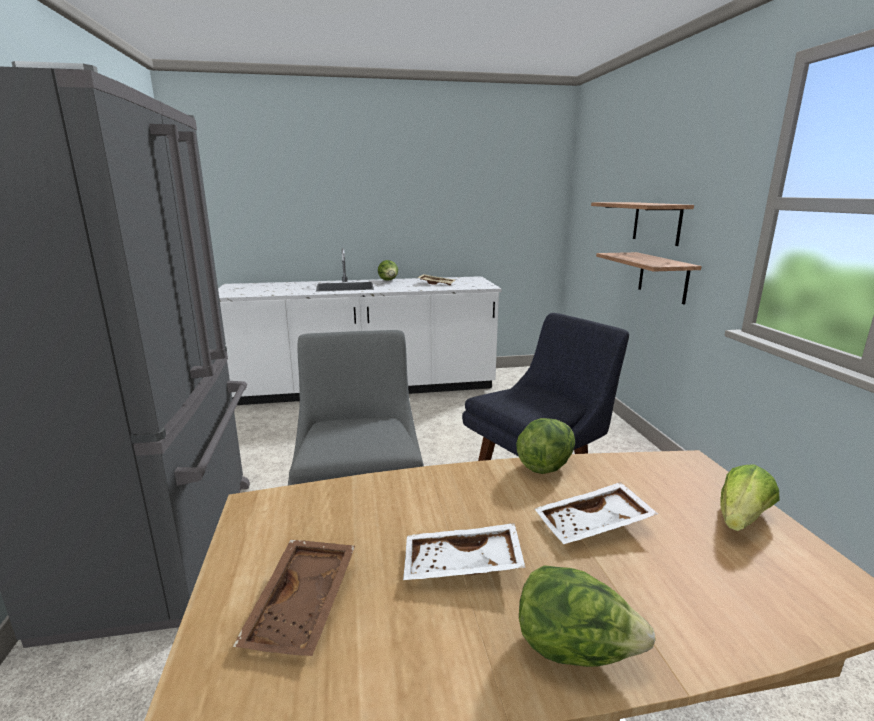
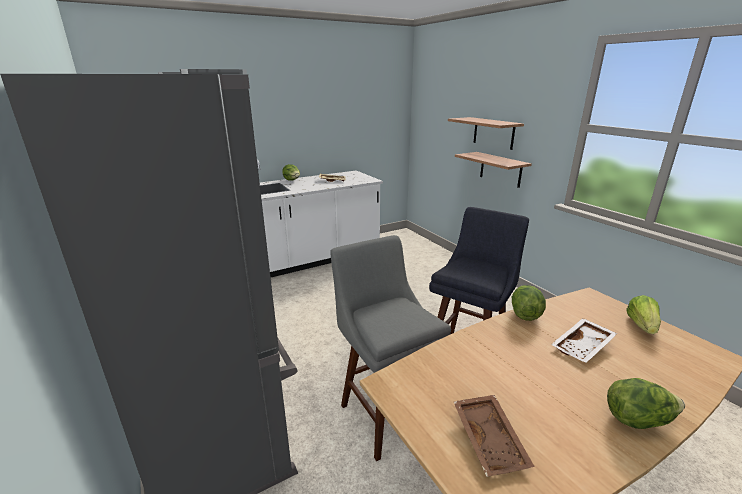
camera: 20 degrees left, 5 degrees up
white tray [403,523,525,580] -> none

